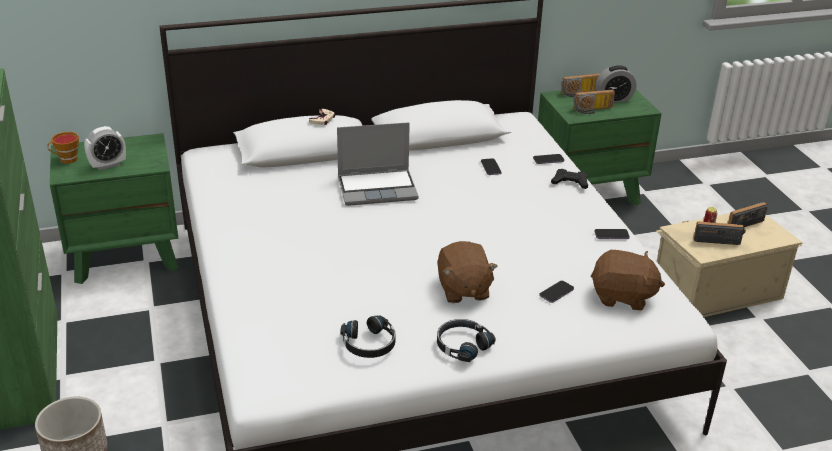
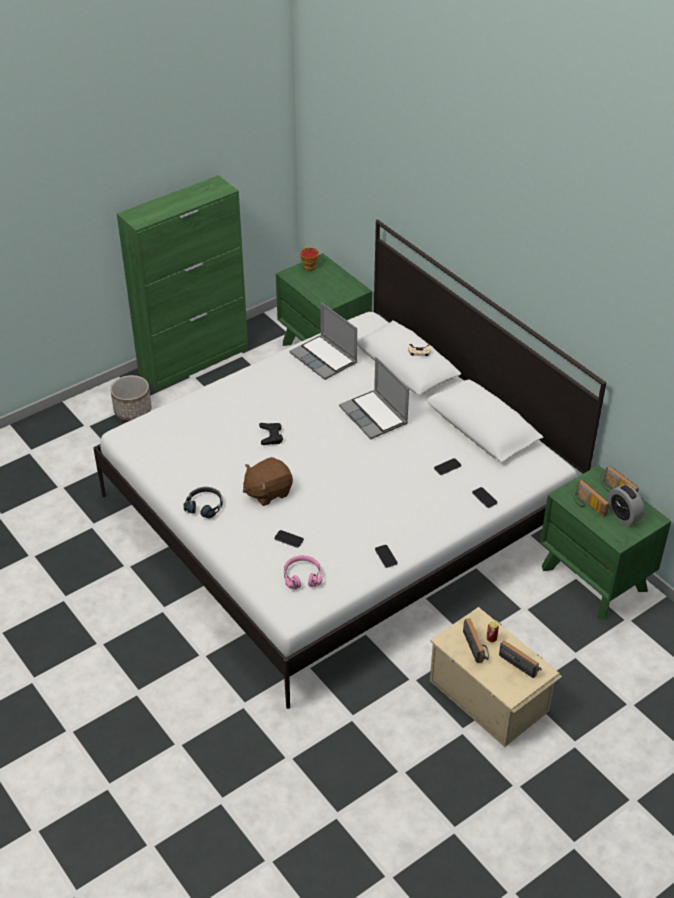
camera: 70 degrees right, 10 degrees up
alarm clock [84,126,126,170] -> none
black headphones [340,315,396,358] -> none
black game controller [551,169,588,189] -> black game controller moved to [259,423,283,445]
brown plush toy [591,250,665,311] -> pink headphones [284,555,322,589]
none -> laptop [290,302,357,380]

